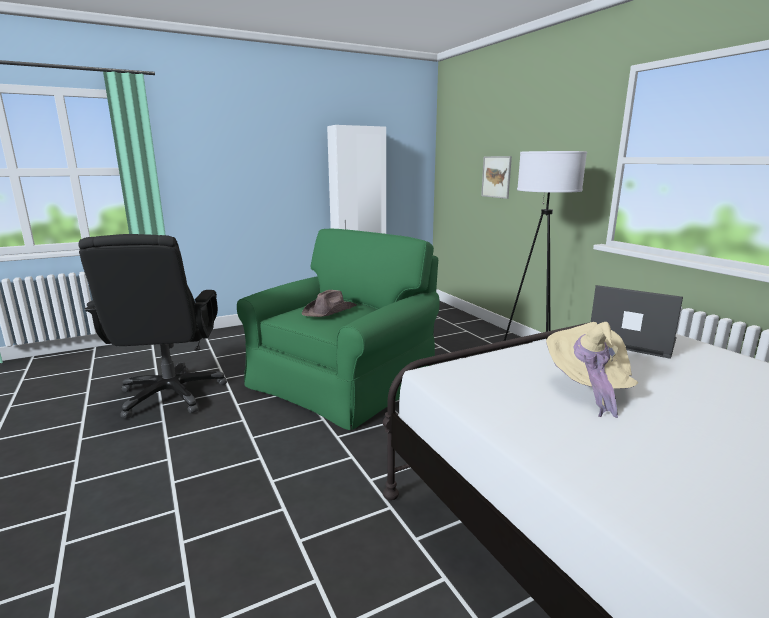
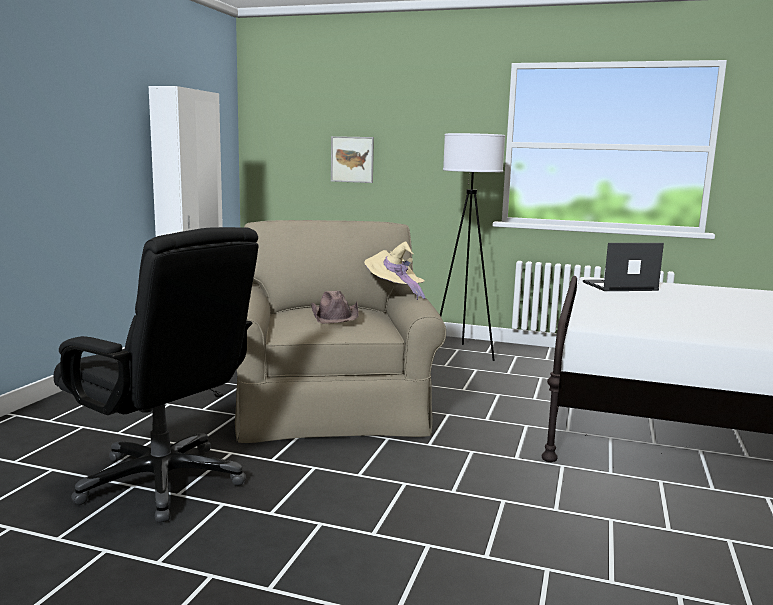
camera: 45 degrees left, 5 degrees down
green armchair [237,228,440,430] -> beige armchair [235,220,446,443]
beige hat [546,322,638,418] -> beige hat moved to [364,242,426,300]

